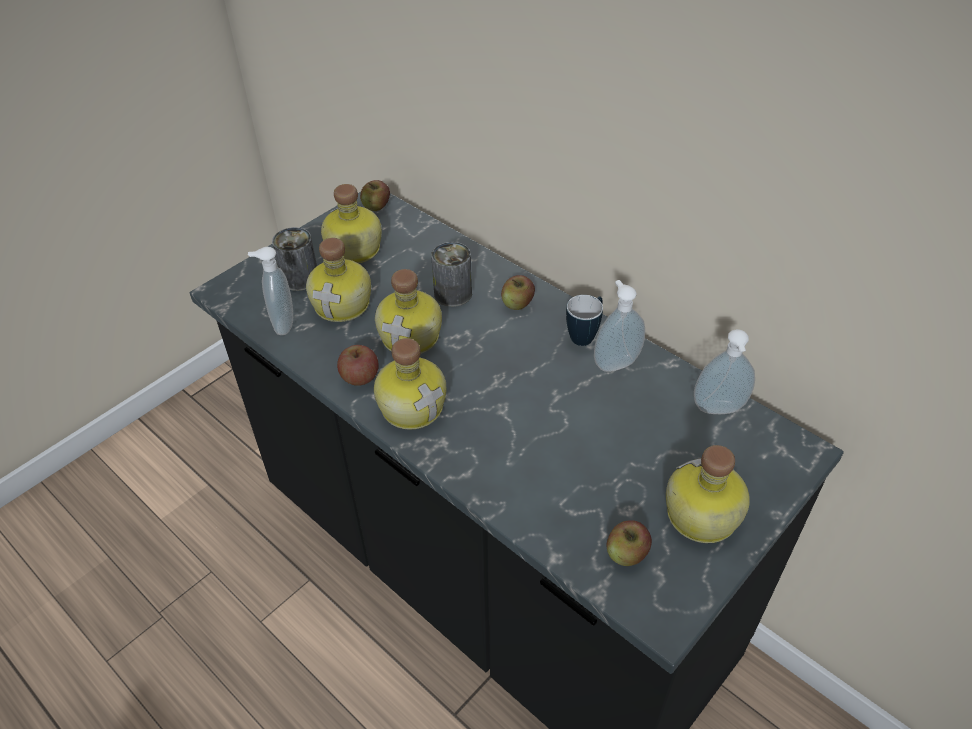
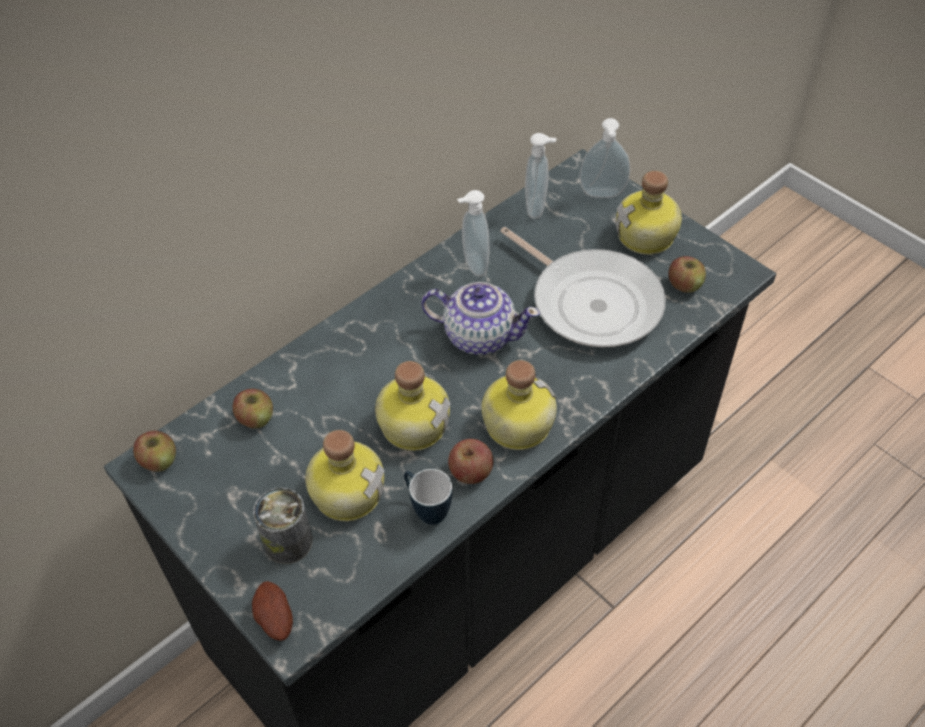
camera: 85 degrees left, 5 degrees up
soap dispenser [248,247,293,335] -> soap dispenser moved to [579,118,630,198]
bottle [321,184,382,263] -> none
can [431,242,472,307] -> none
apple [501,275,535,310] -> apple moved to [233,389,273,429]
mug [566,295,603,346] -> mug moved to [404,469,452,525]
none -> potato [252,581,293,641]
none -> teapot [421,282,540,355]
none -> frying pan [500,227,666,347]

